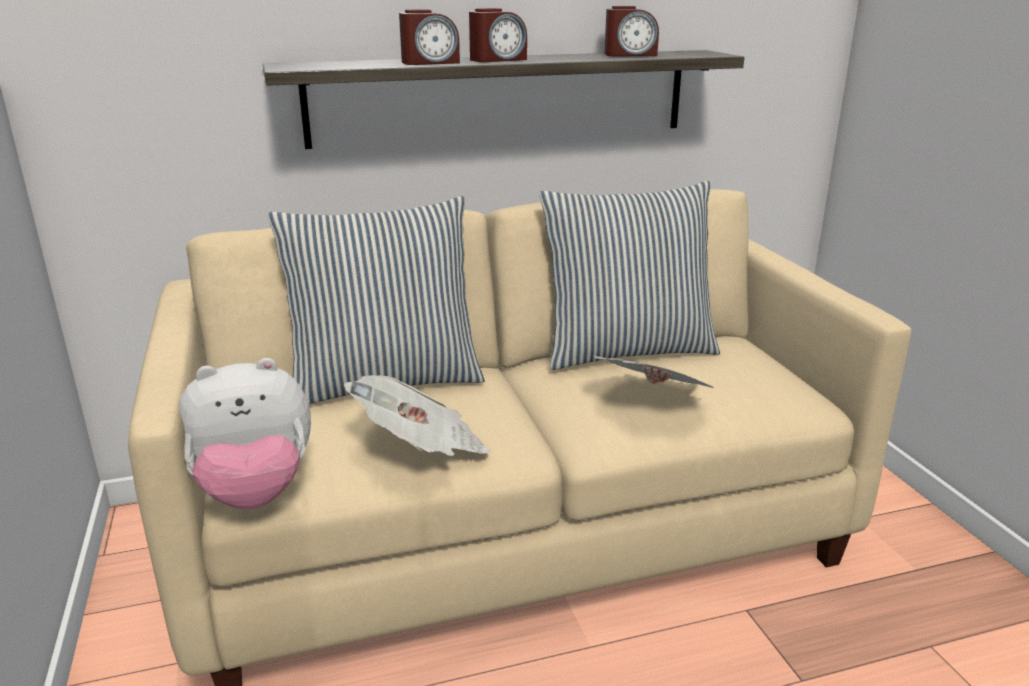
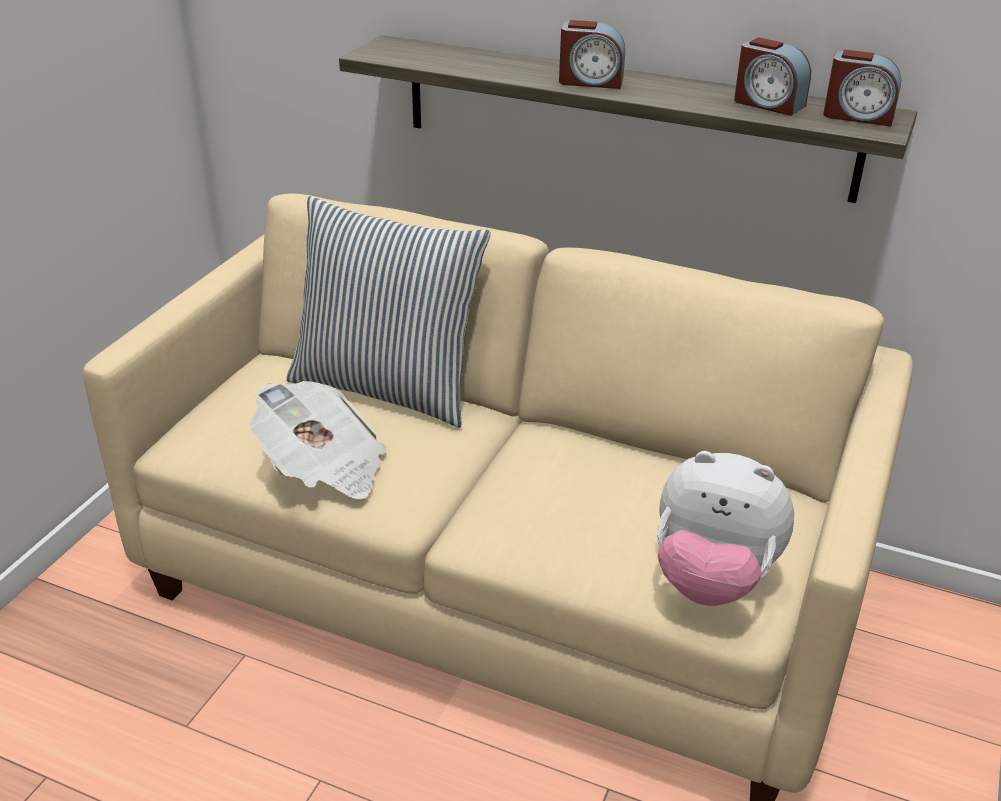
camera: 40 degrees right, 10 degrees up
plush toy [179,358,311,509] -> plush toy moved to [657,451,794,606]
alarm clock [399,9,460,65] -> alarm clock moved to [823,50,901,126]
pillow [539,181,720,370] -> none
newspaper [594,356,714,388] -> none

